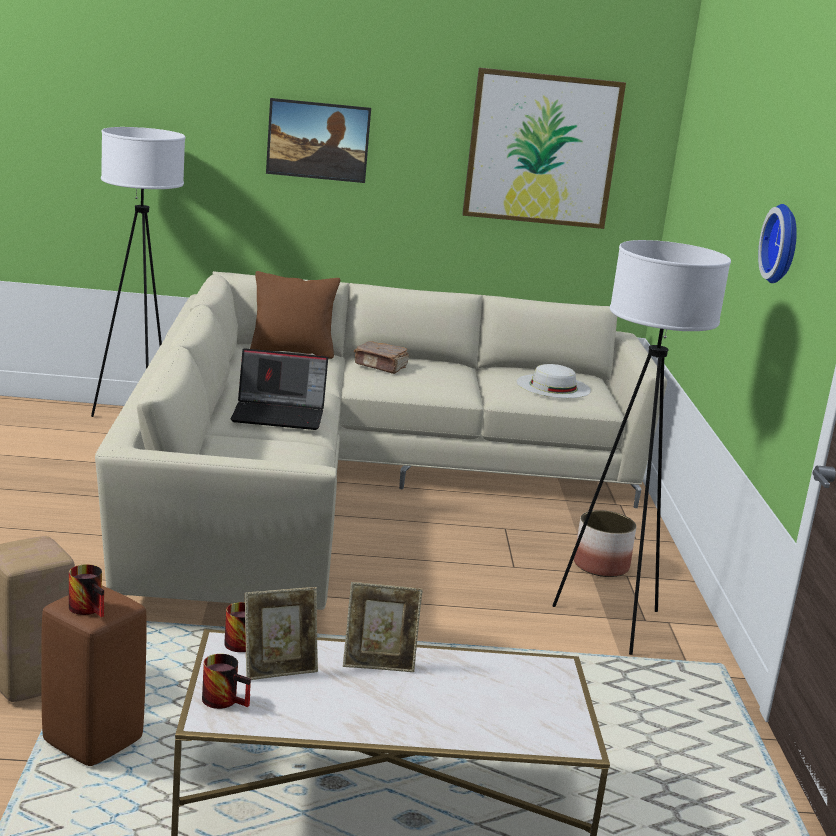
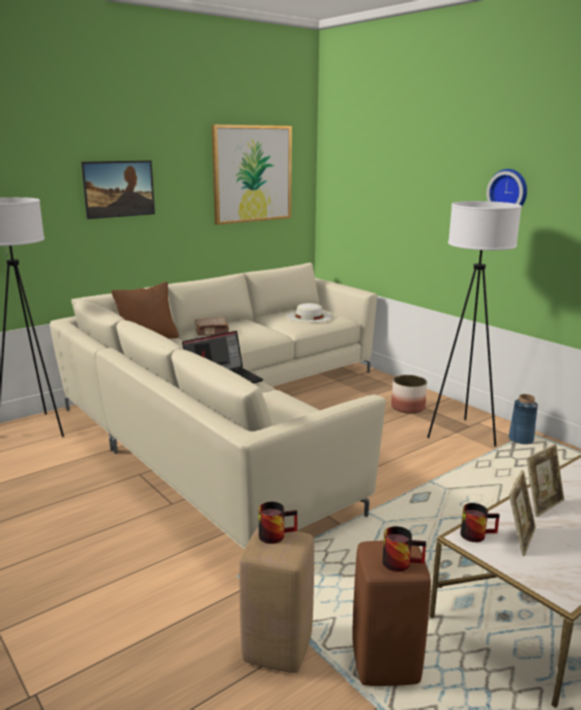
camera: 35 degrees left, 0 degrees up
mug [202,654,251,709] -> mug moved to [258,502,297,544]
none -> blue vase [509,394,538,444]

